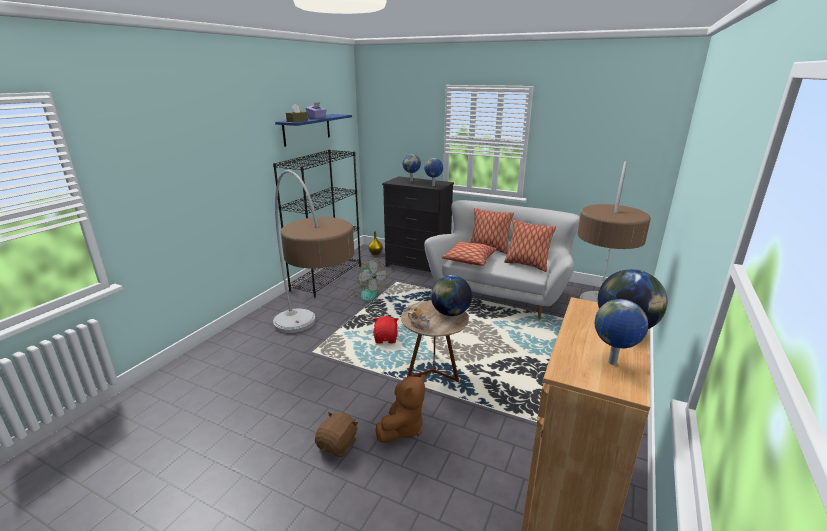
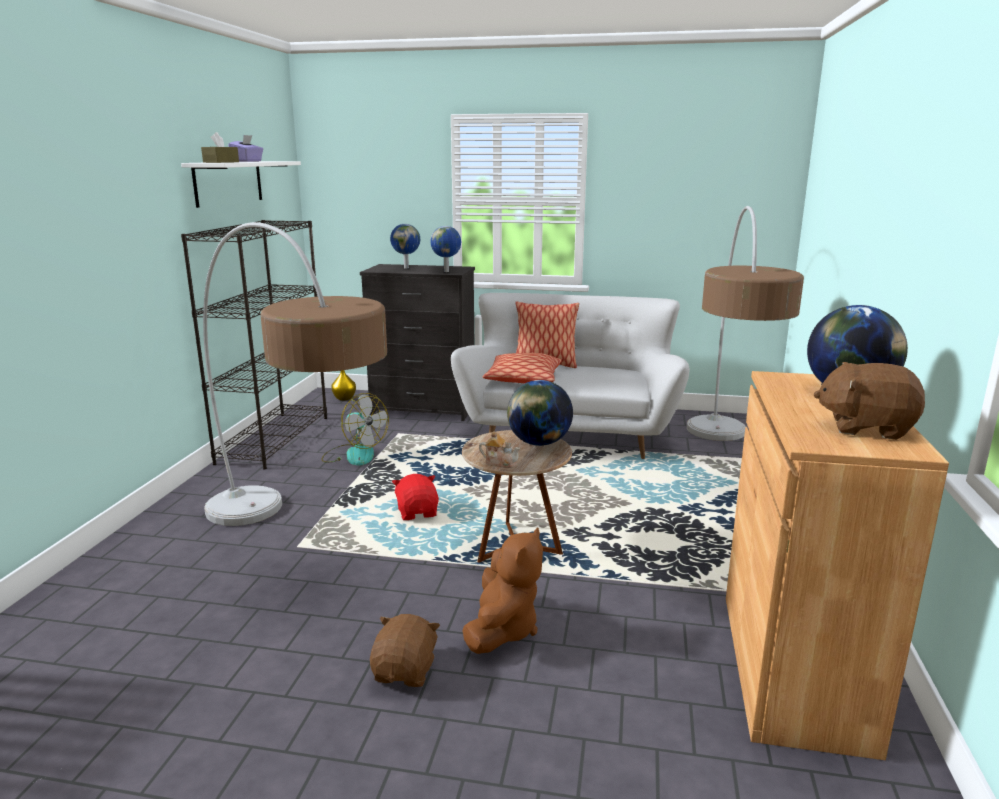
camera: 15 degrees left, 5 degrees down
blue shelf [275,114,352,147] -> white shelf [181,161,301,208]
pillow [504,219,556,272] -> none
globe [595,299,648,365] -> brown plush toy [814,362,925,440]

